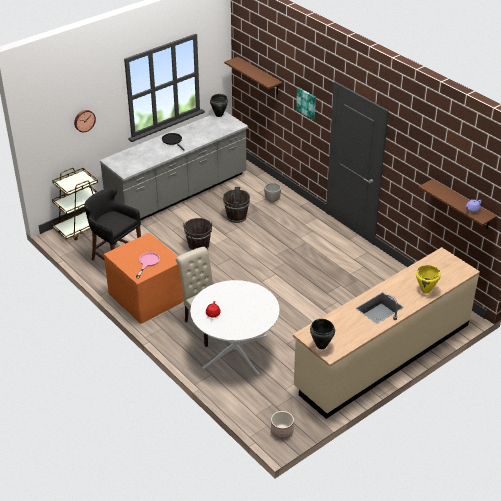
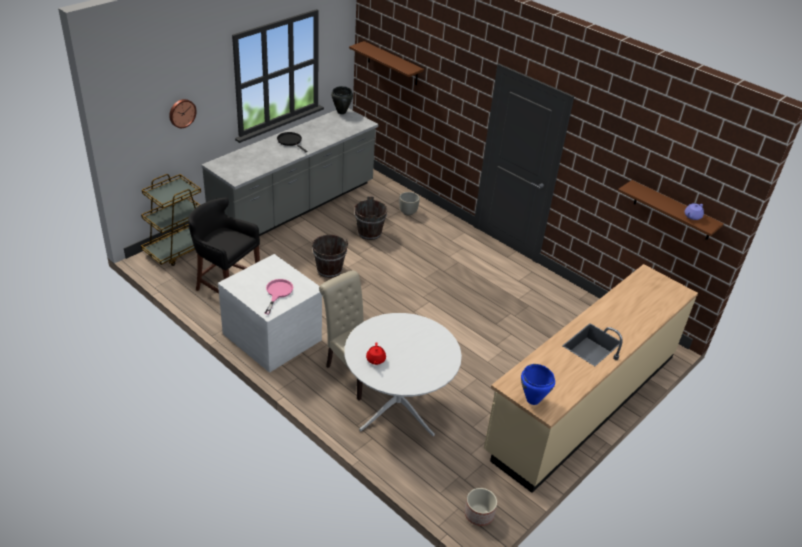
camera: 10 degrees left, 0 degrees up
orange dresser [104,233,184,324] -> white dresser [218,254,322,373]
picture [296,87,316,120] -> none
black cooking pot [310,319,335,349] -> blue cooking pot [521,364,555,405]
yellow cooking pot [416,265,441,294] -> none

